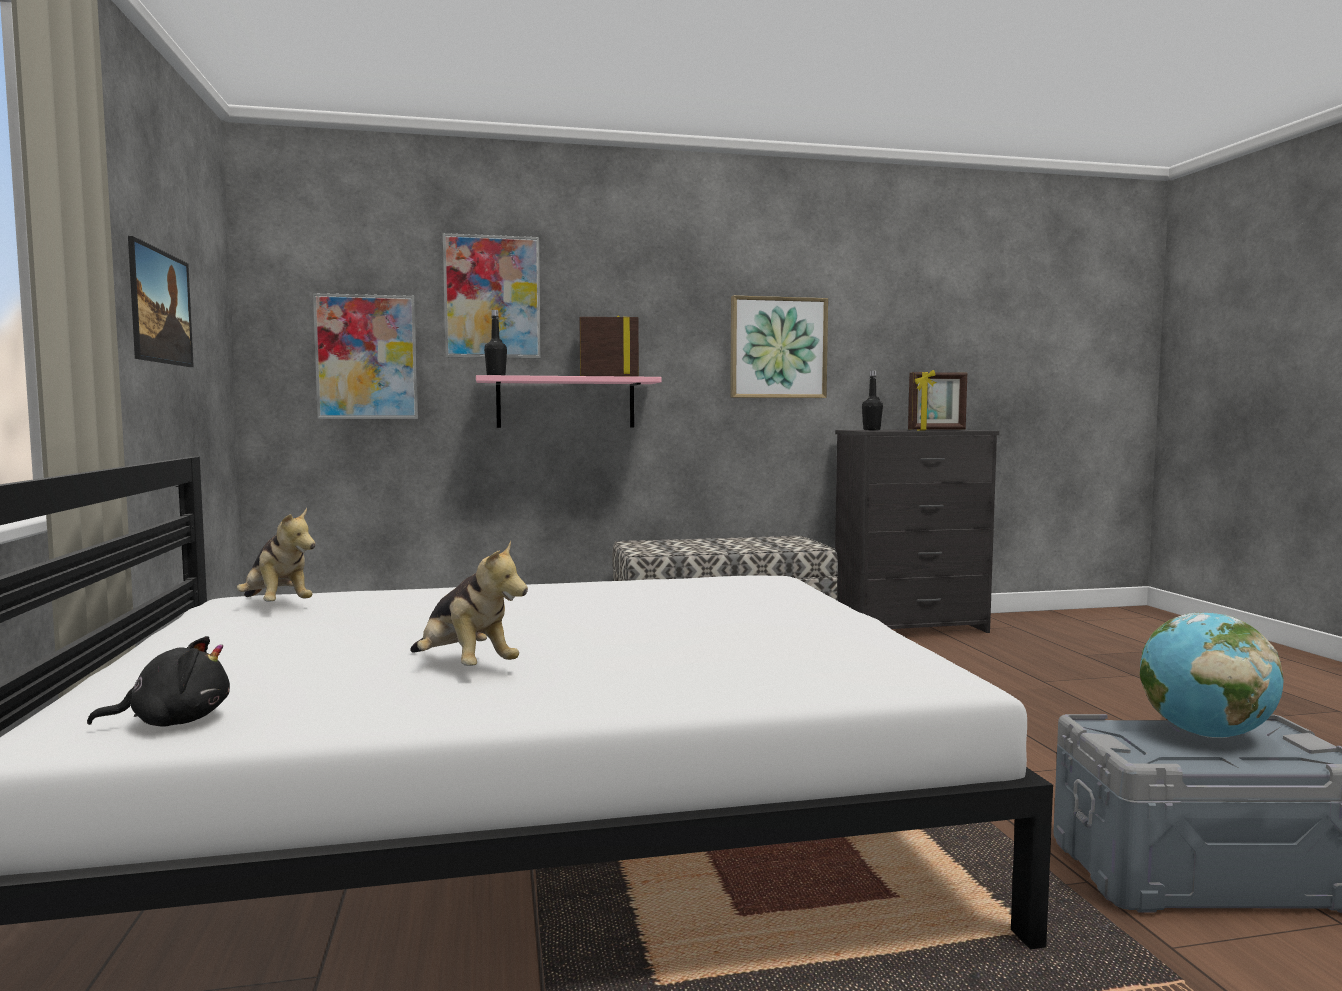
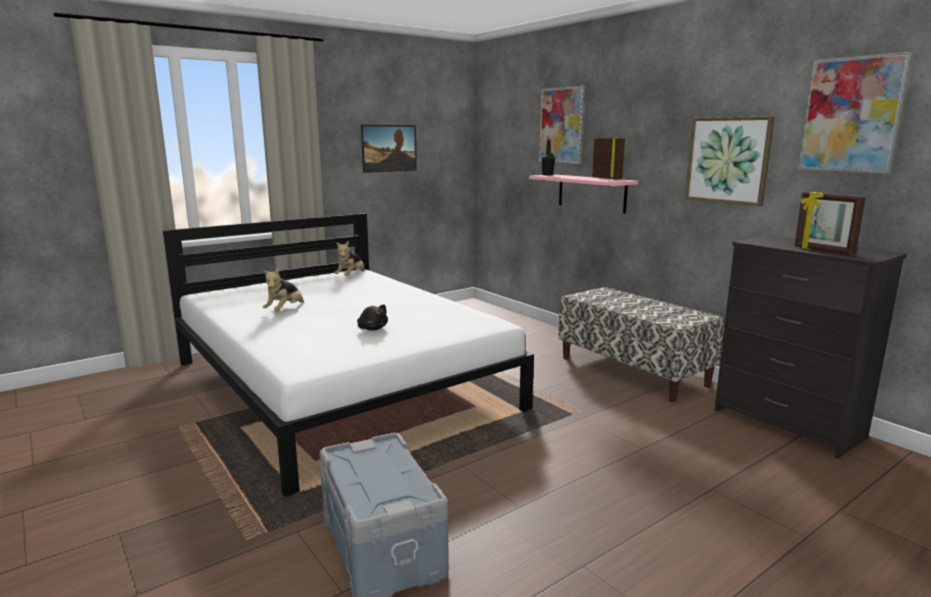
camera: 65 degrees right, 10 degrees up
black plush toy [87,636,230,727] -> black plush toy moved to [357,304,388,331]
picture [313,293,418,419] -> picture moved to [798,52,913,174]
black bottle [862,371,883,430] -> none
globe [1140,613,1284,738] -> none

